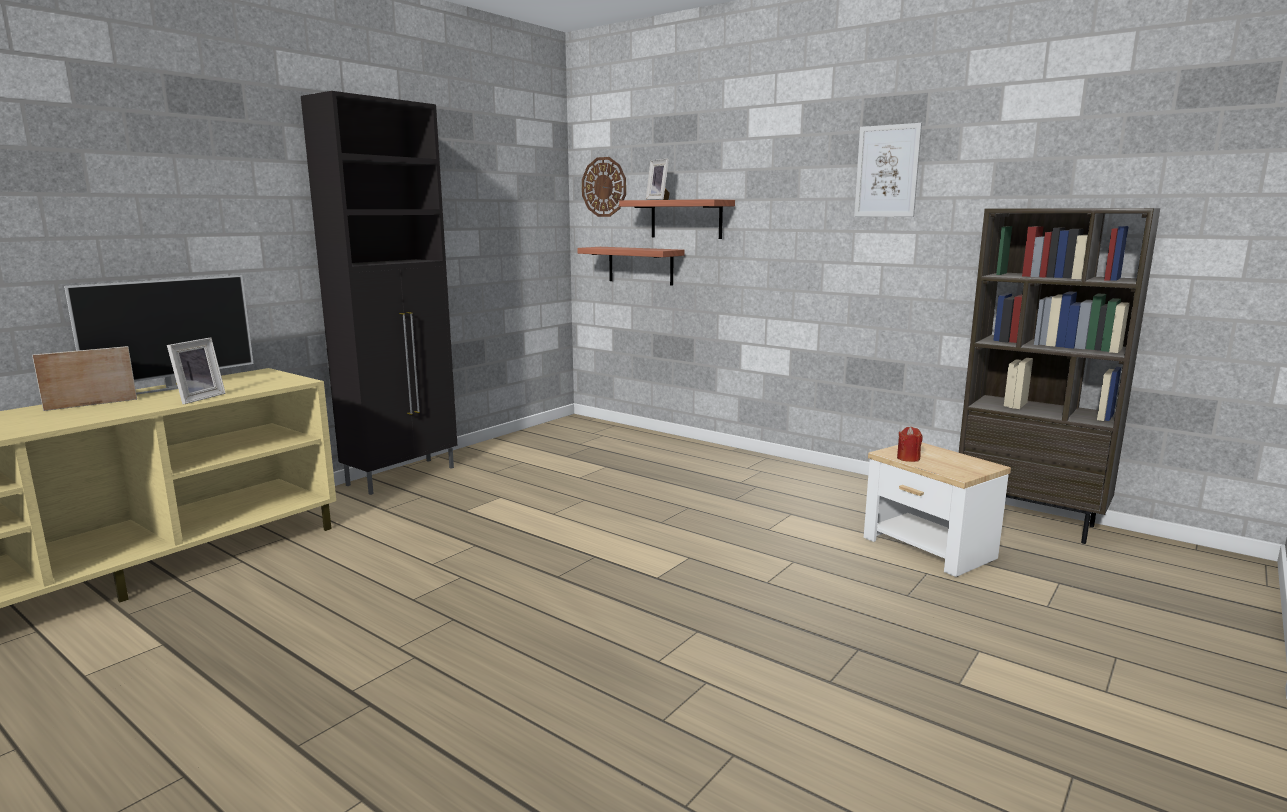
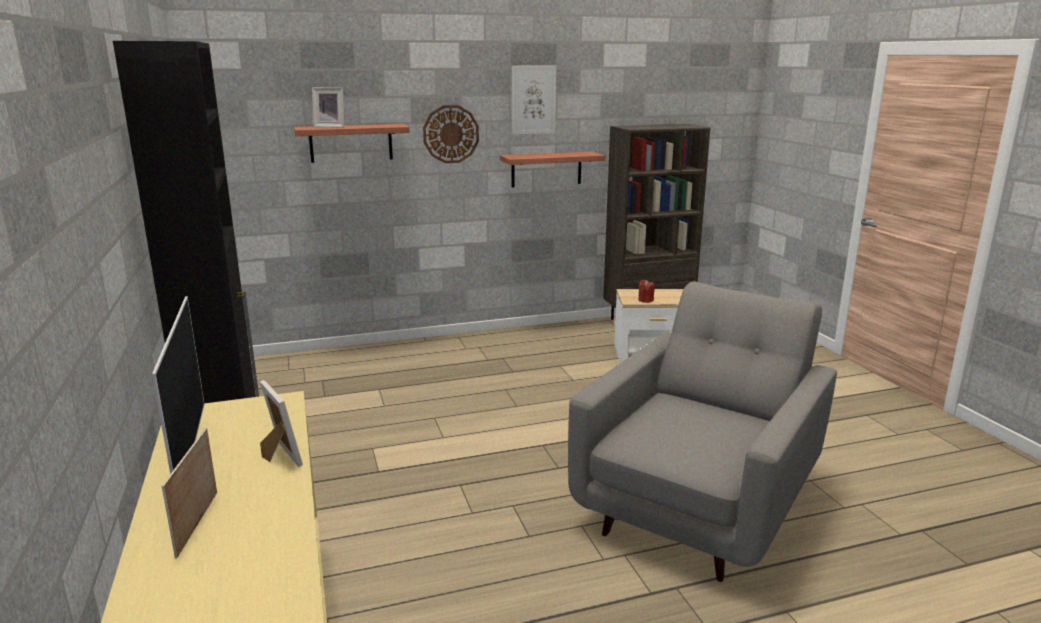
camera: 55 degrees left, 5 degrees up
shelf [577,247,685,286] -> shelf moved to [500,151,605,187]
wall clock [582,157,626,217] -> wall clock moved to [423,105,479,163]
none -> grey armchair [568,281,837,582]

